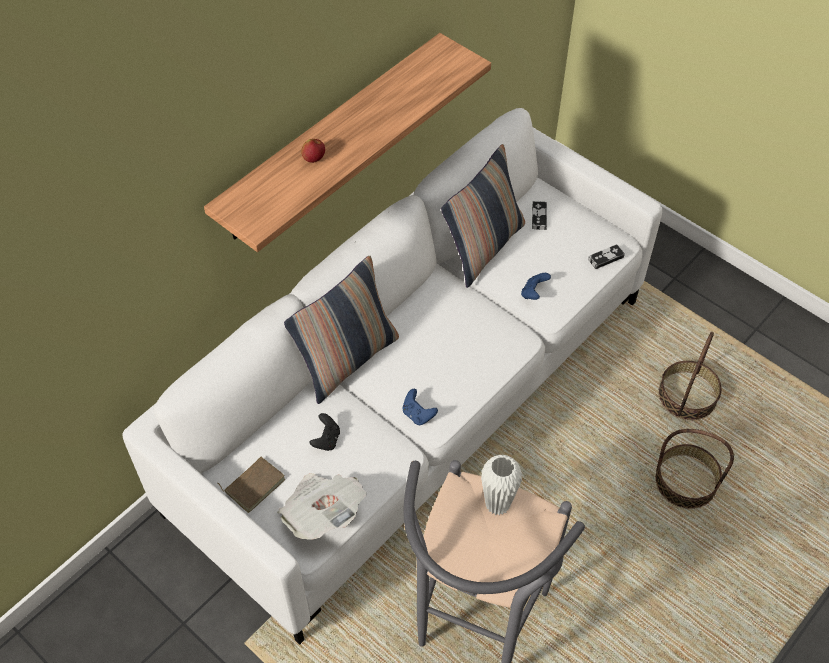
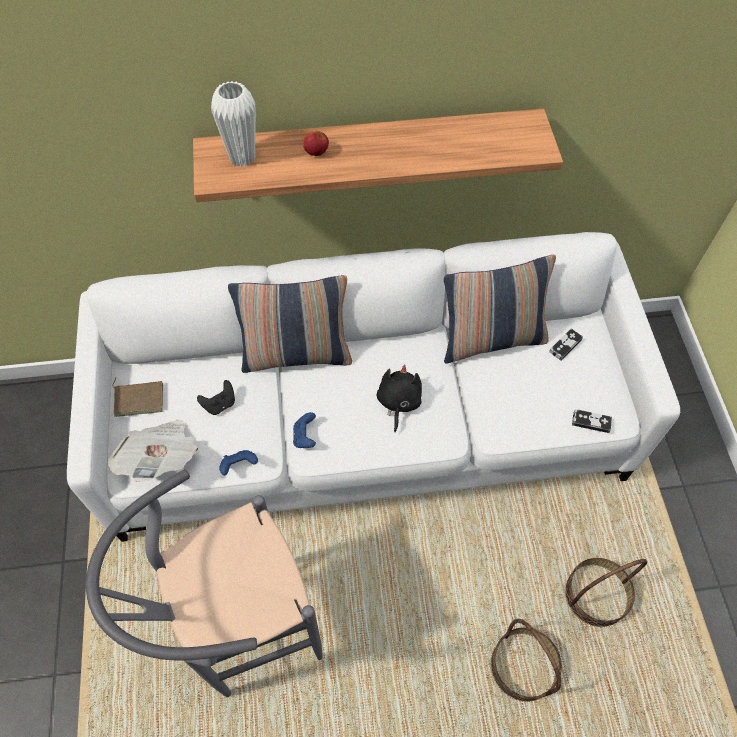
camera: 40 degrees right, 5 degrees up
white vase [481,455,522,515] -> white vase moved to [211,81,256,167]
blue game controller [521,273,551,300] -> blue game controller moved to [219,450,258,475]
none -> black plush toy [377,365,422,432]

